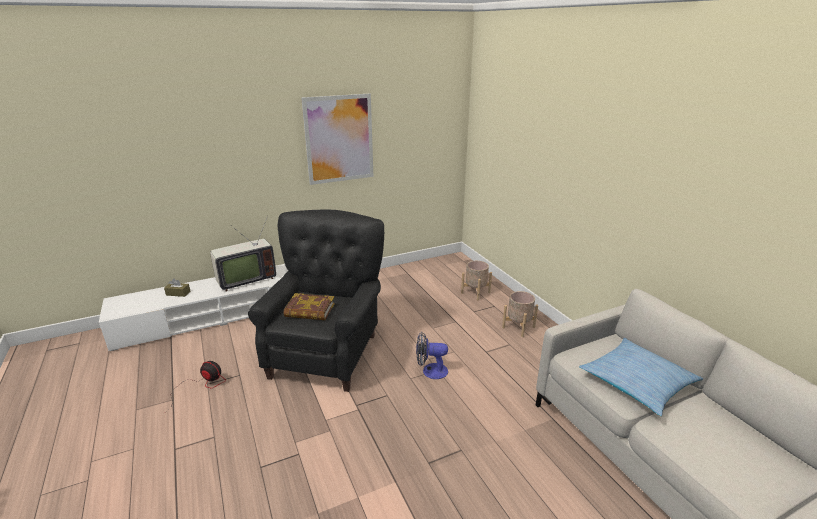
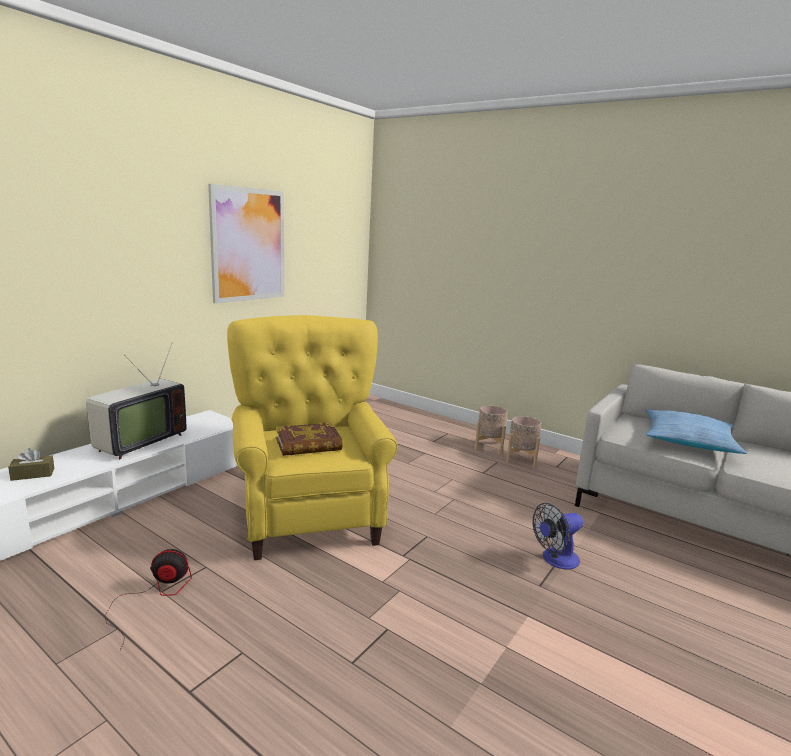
camera: 30 degrees left, 10 degrees down
black armchair [248,210,384,392] -> yellow armchair [227,315,398,560]
fan [416,332,448,379] -> fan moved to [533,503,583,569]
beige planter [461,261,492,301] -> beige planter moved to [506,416,541,467]

